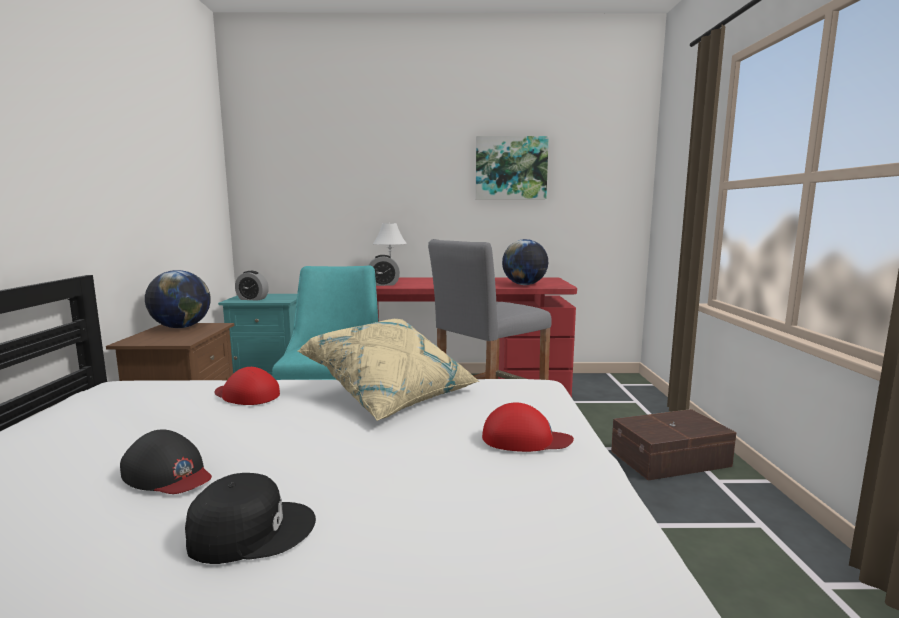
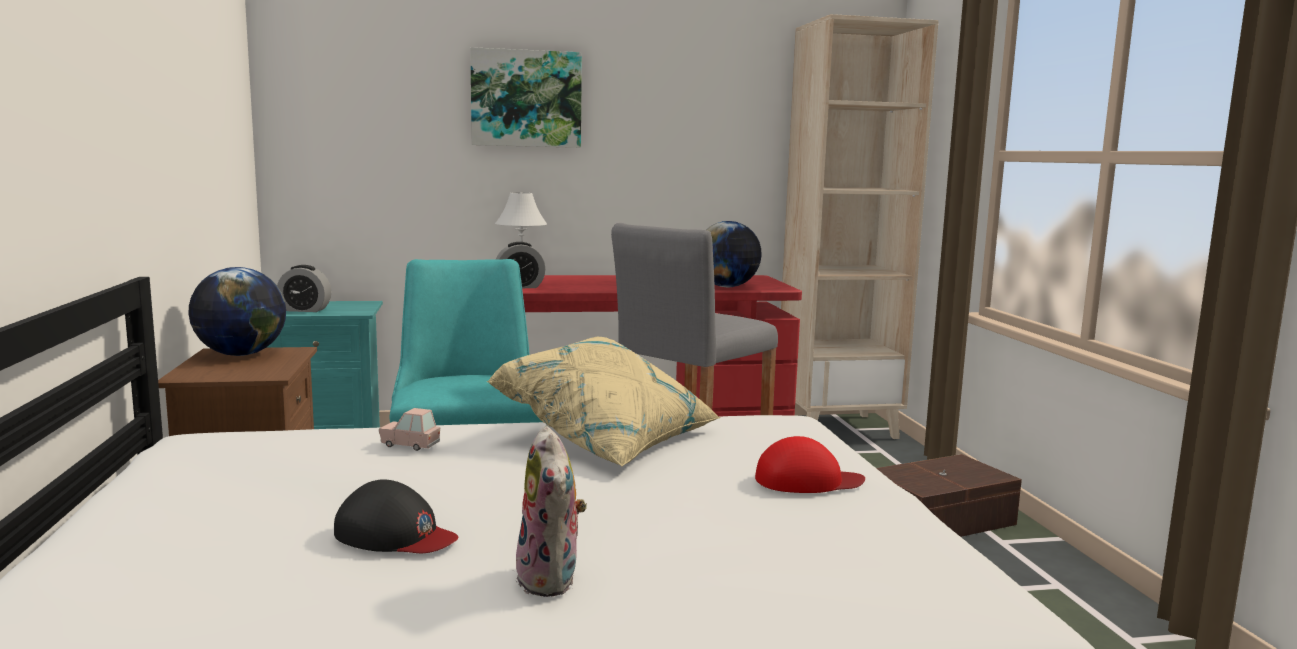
camera: 10 degrees left, 0 degrees up
black cap [185,473,316,564] -> plush toy [516,426,587,597]
red cap [214,367,280,405] -> pink toy car [379,408,440,451]
picture [476,136,549,199] -> picture moved to [470,47,582,148]
none -> beige bookcase [781,14,939,439]

